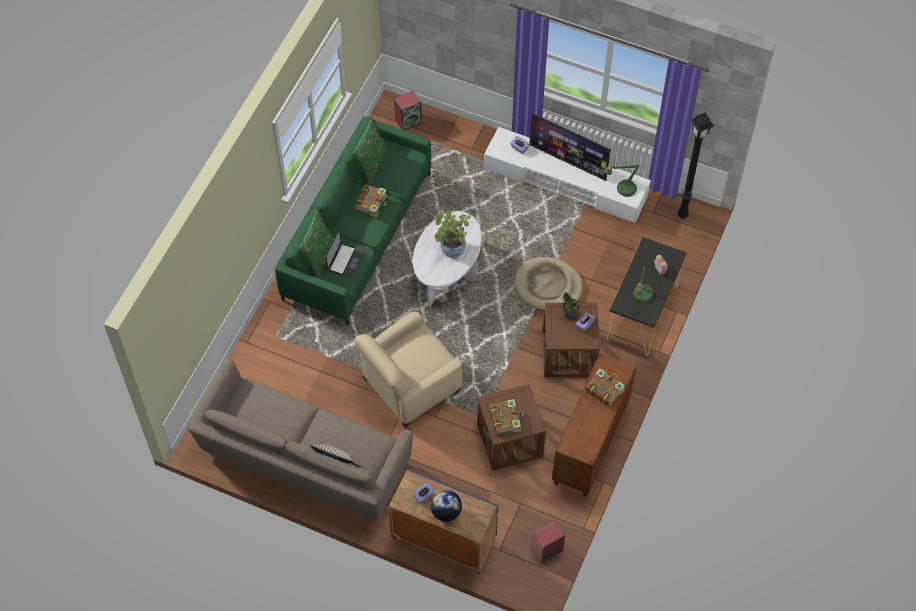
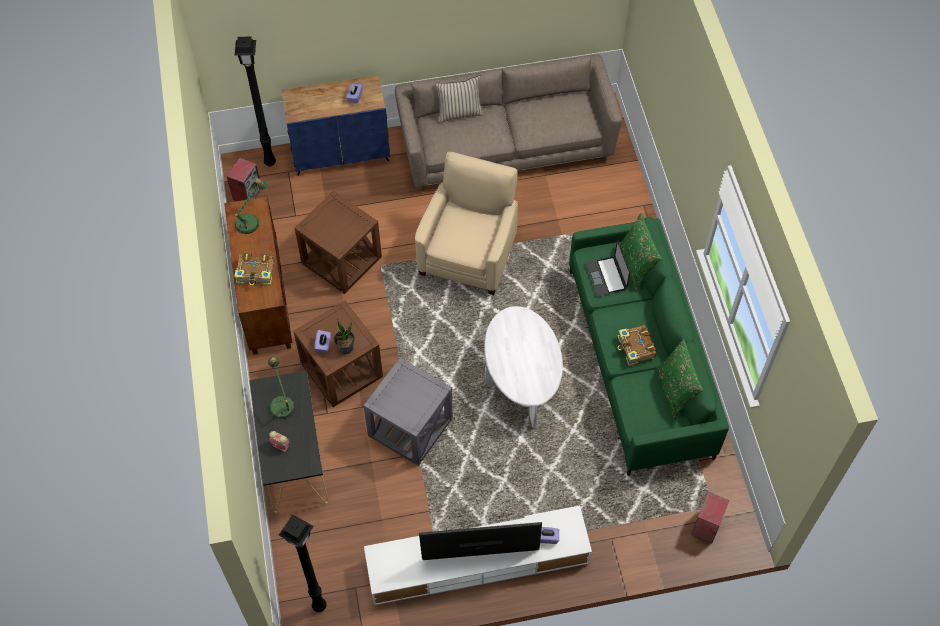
camera: 145 degrees right, 0 degrees up
globe [431,490,462,522] -> none
potted plant [434,210,471,257] -> none
book [490,399,523,434] -> none
beige dog bed [514,257,583,311] -> grey side table [363,358,453,466]
table lamp [604,163,641,197] -> table lamp moved to [234,178,268,234]
none -> black floor lamp [235,37,276,167]

